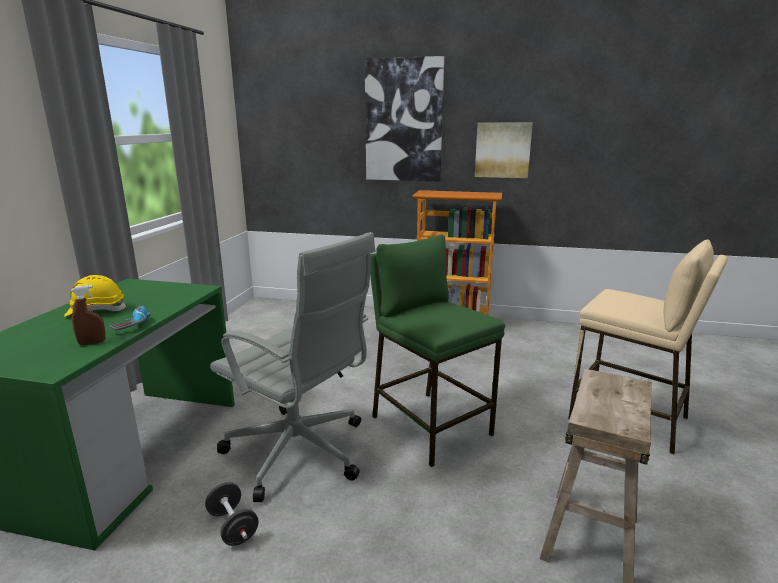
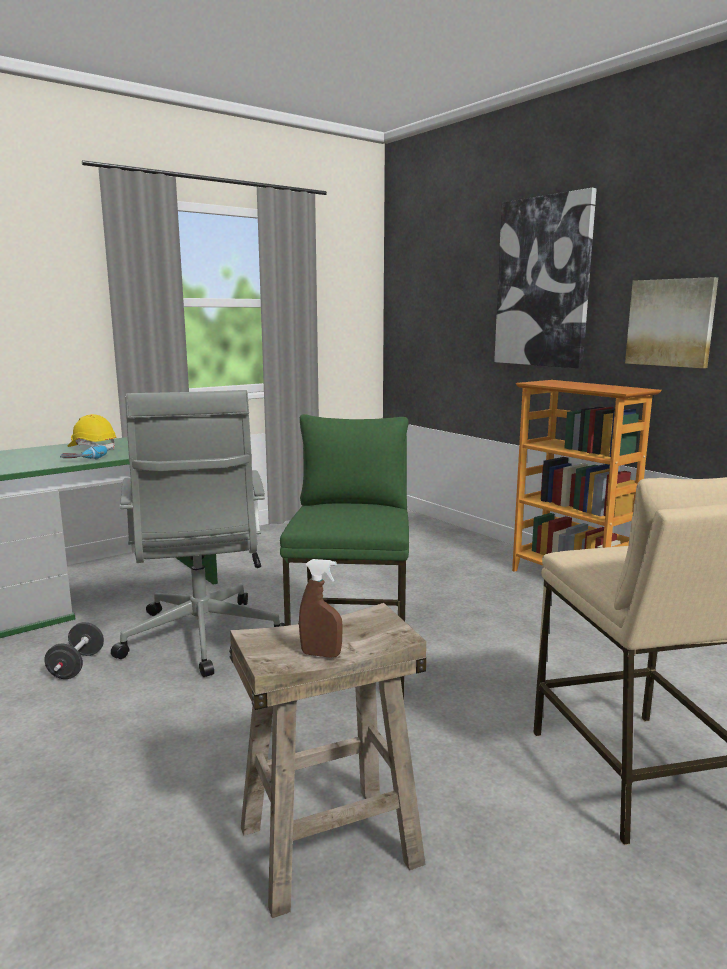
camera: 40 degrees right, 5 degrees down
brown spray bottle [71,285,106,345] -> brown spray bottle moved to [299,559,343,658]

